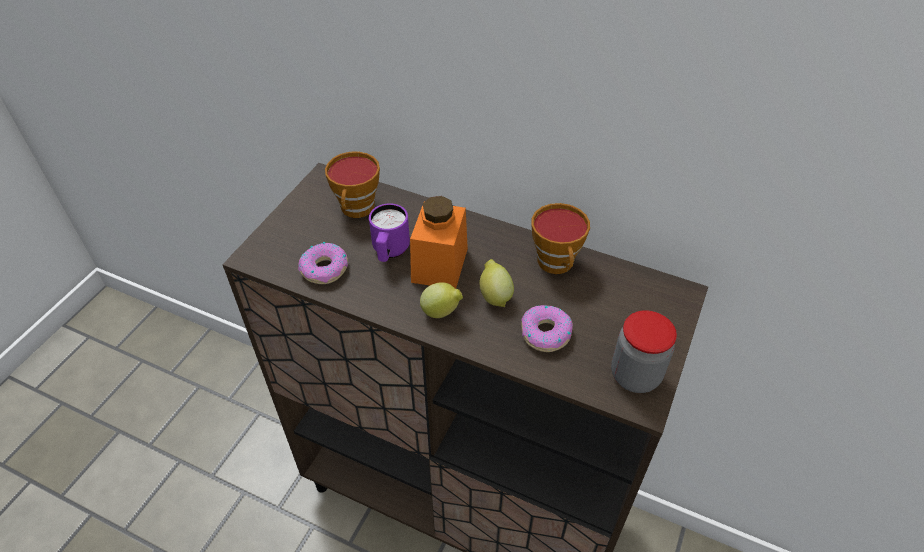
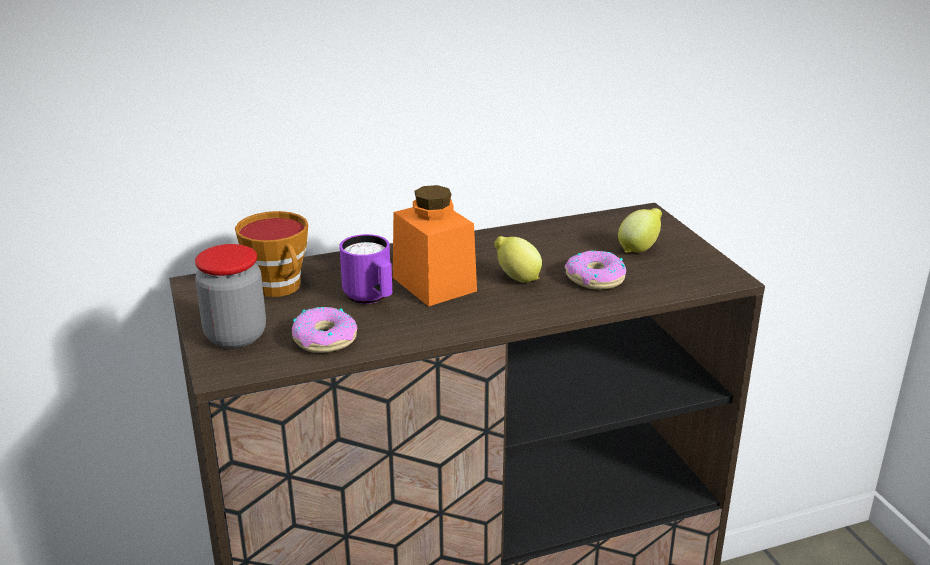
camera: 45 degrees left, 20 degrees down
lemon [420,282,463,318] -> lemon moved to [618,208,662,253]
cup [531,203,590,274] -> none
jar [611,310,677,393] -> jar moved to [195,244,266,348]

